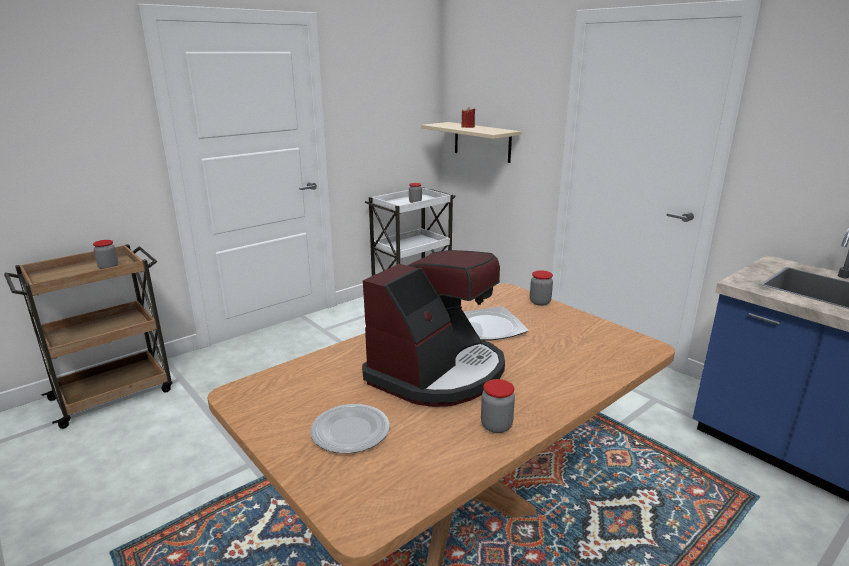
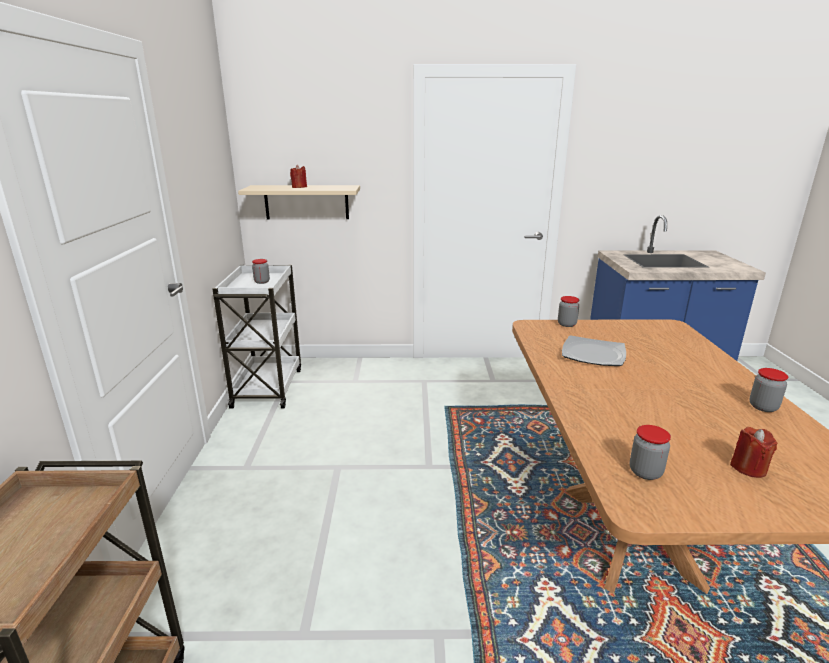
camera: 50 degrees left, 0 degrees up
jar [93,240,118,269] -> jar moved to [630,425,671,480]
plate [310,404,390,453] -> red candle [730,427,777,478]
coffee machine [362,250,505,407] -> none

